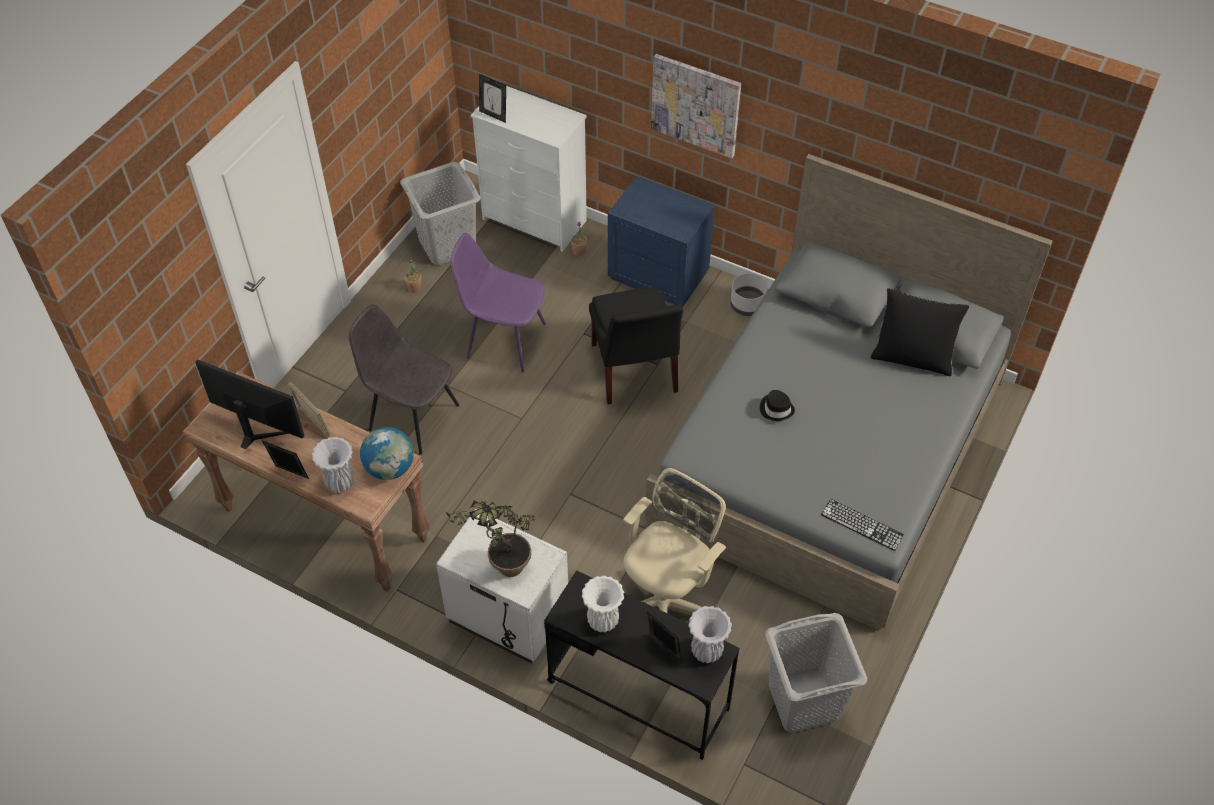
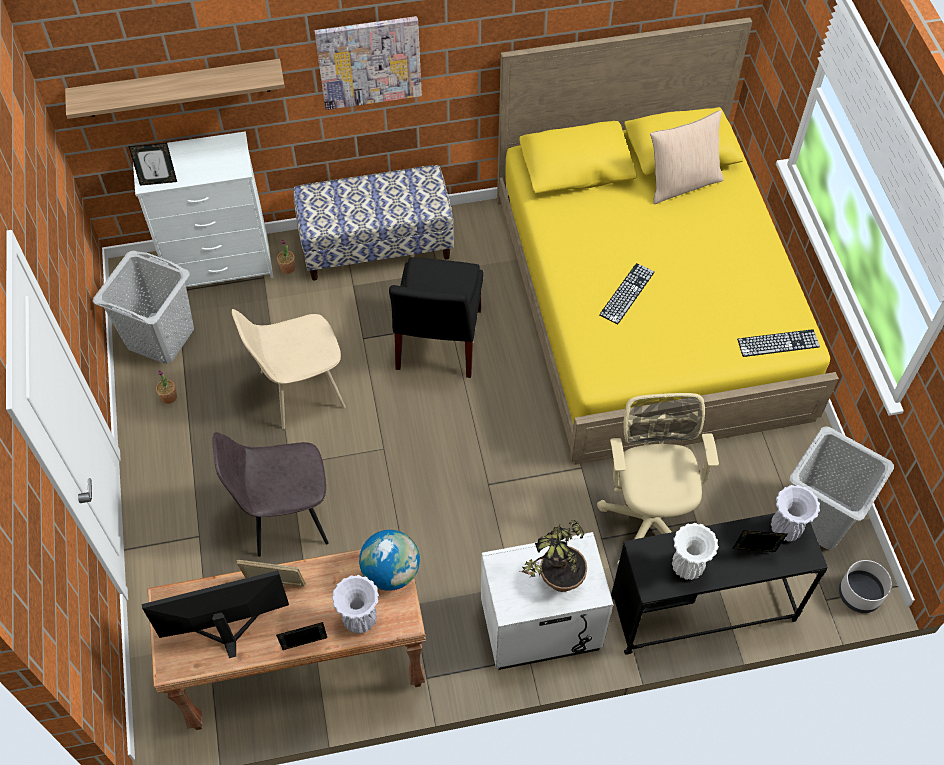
camera: 40 degrees left, 5 degrees up
purple chair [450,233,546,373] -> beige chair [232,309,346,429]
black chair [589,287,684,405] -> black chair turned 60 degrees clockwise [389,257,483,378]
blue nightstand [608,176,715,306] -> bench [293,165,454,281]
grey bed [645,154,1053,630] -> yellow bed [497,17,839,465]
grey planter [730,273,768,316] -> grey planter moved to [839,560,892,613]
black hat [760,390,795,421] -> keyboard [599,263,655,324]
black pillow [870,288,969,376] -> beige pillow [650,110,724,204]
none -> shelf [65,59,285,119]

